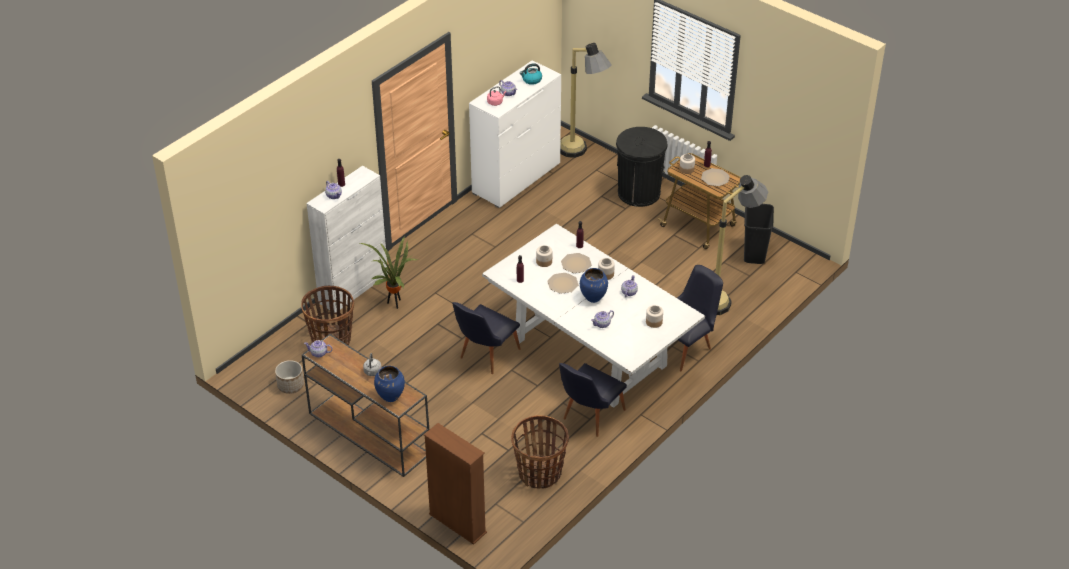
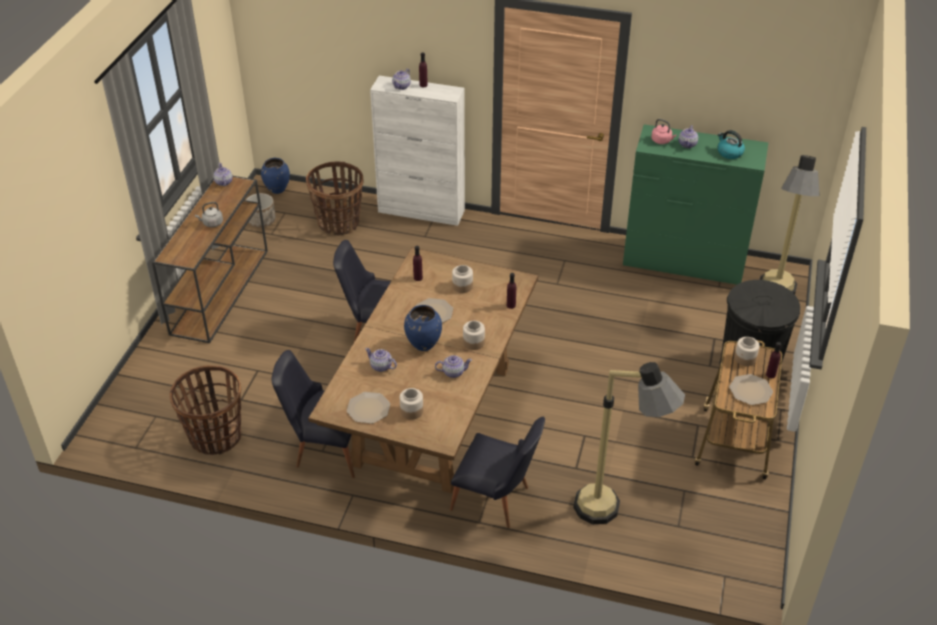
camera: 65 degrees right, 0 degrees up
potted plant [360,237,418,309] -> none
blue vase [374,366,405,402] -> blue vase moved to [261,158,290,194]
brown bookcase [424,423,487,545] -> none
white dresser [469,60,561,208] -> green dresser [623,124,768,285]
white dining table [482,224,705,408] -> brown dining table [308,247,538,493]
plate [561,253,592,273] -> plate moved to [347,392,390,424]
black trash can [744,204,774,264] -> none

